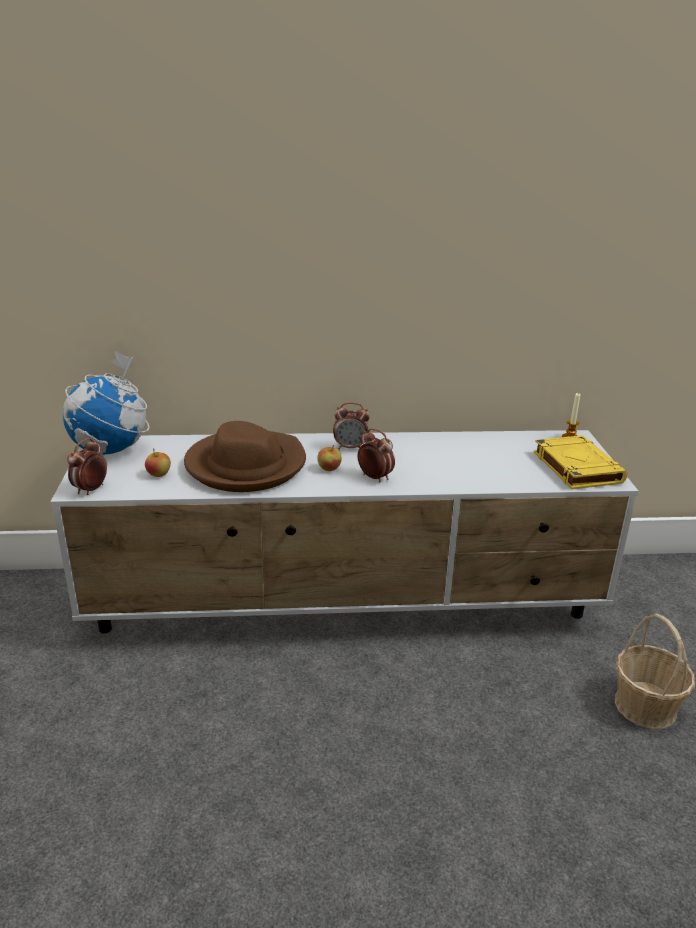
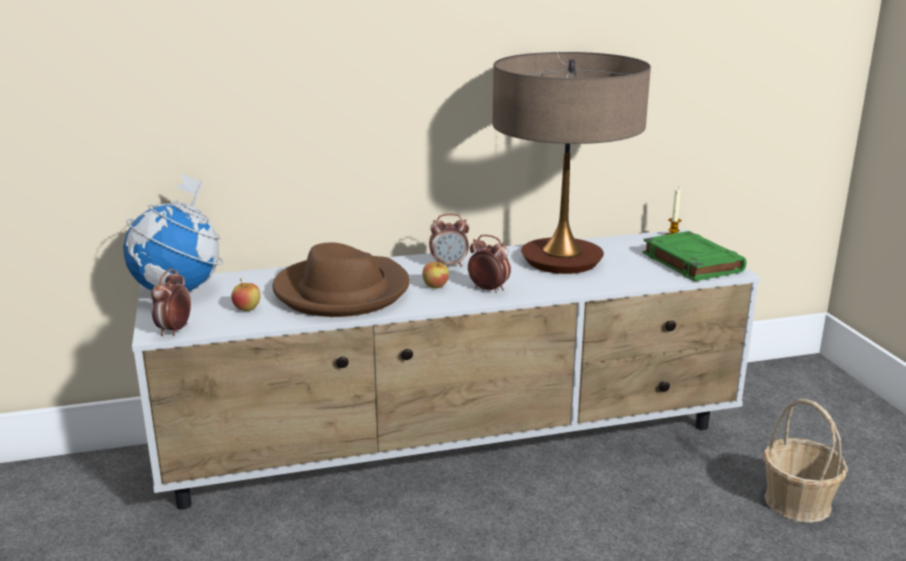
camera: 10 degrees left, 5 degrees down
yellow book [534,435,627,489] -> green book [642,231,747,281]
none -> table lamp [493,52,651,274]

